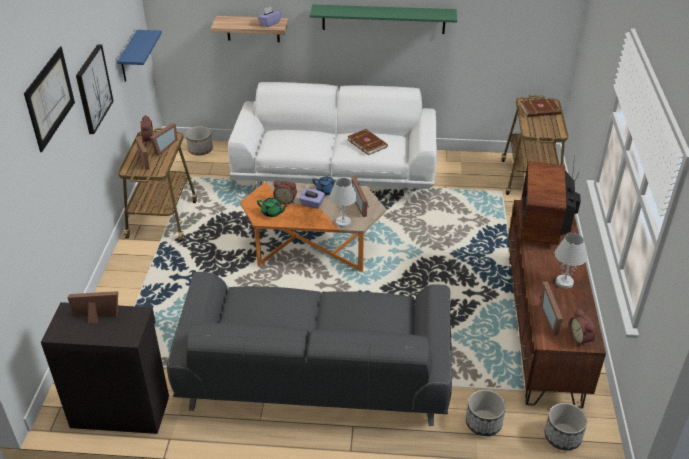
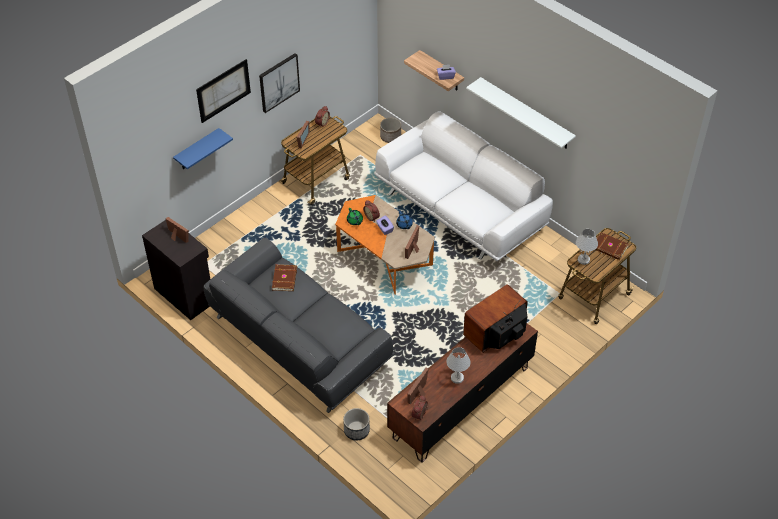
camera: 40 degrees right, 10 degrees up
blue shelf [117,30,162,82] -> blue shelf moved to [173,128,233,169]
picture frame [150,123,178,156] -> none
green shelf [310,4,457,34] -> white shelf [466,77,576,148]
white table lamp [329,178,357,228] -> white table lamp moved to [576,229,598,265]
brown book [347,129,388,155] -> brown book moved to [272,264,297,291]
planter [545,403,587,450] -> none

